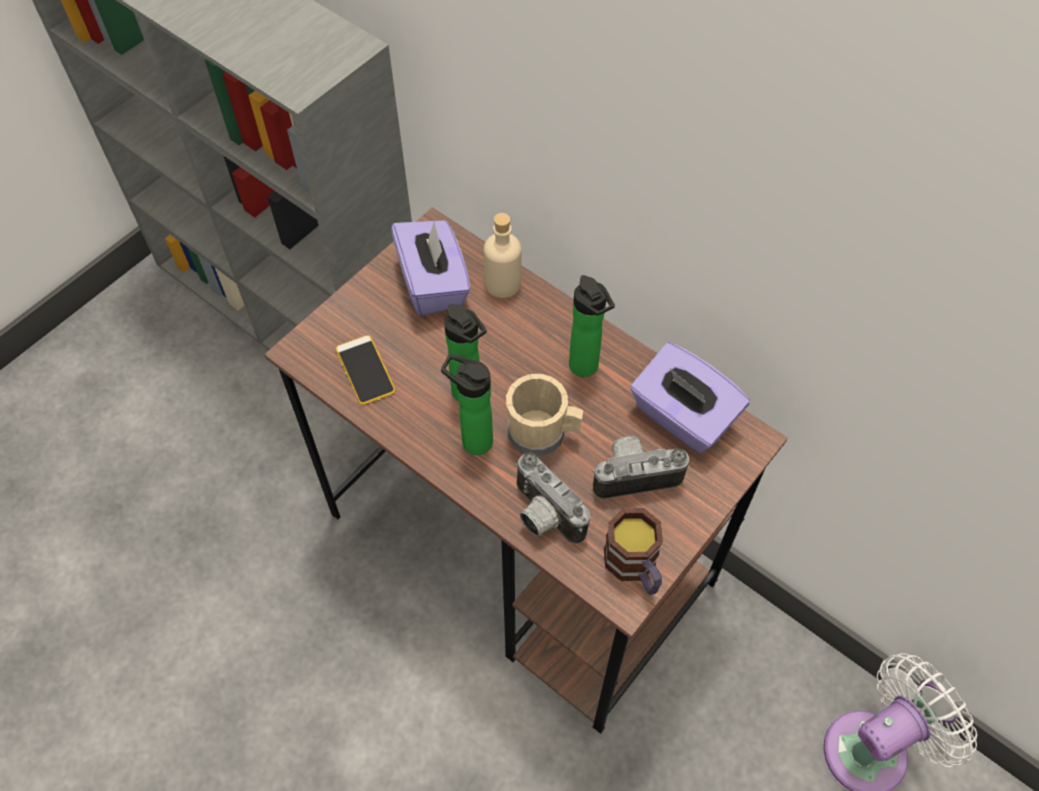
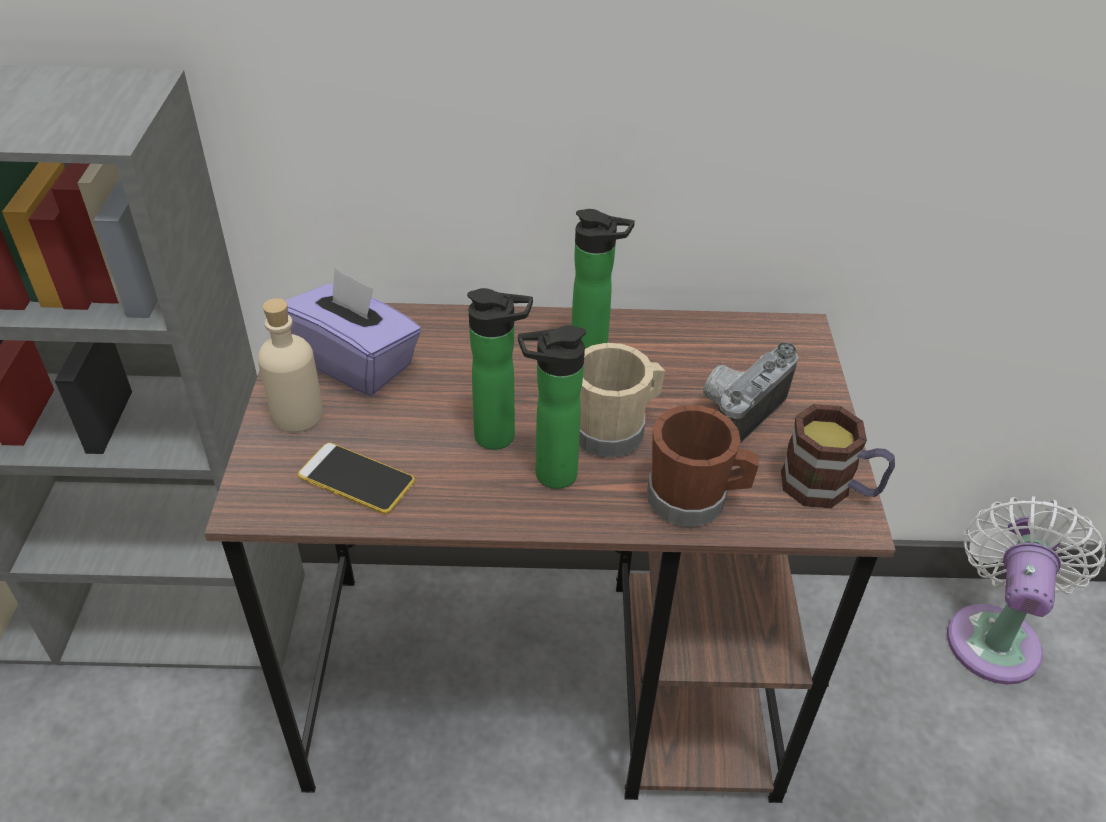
camera: 40 degrees left, 15 degrees down
beige bottle [484,213,522,298] -> beige bottle moved to [258,298,323,432]
camera [515,453,590,544] -> brown mug [647,405,759,527]
purple tissue box [630,342,750,454] -> none

